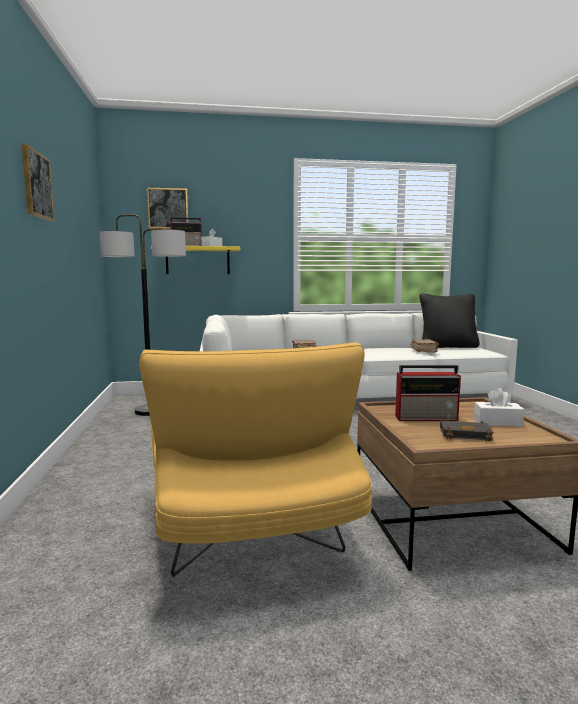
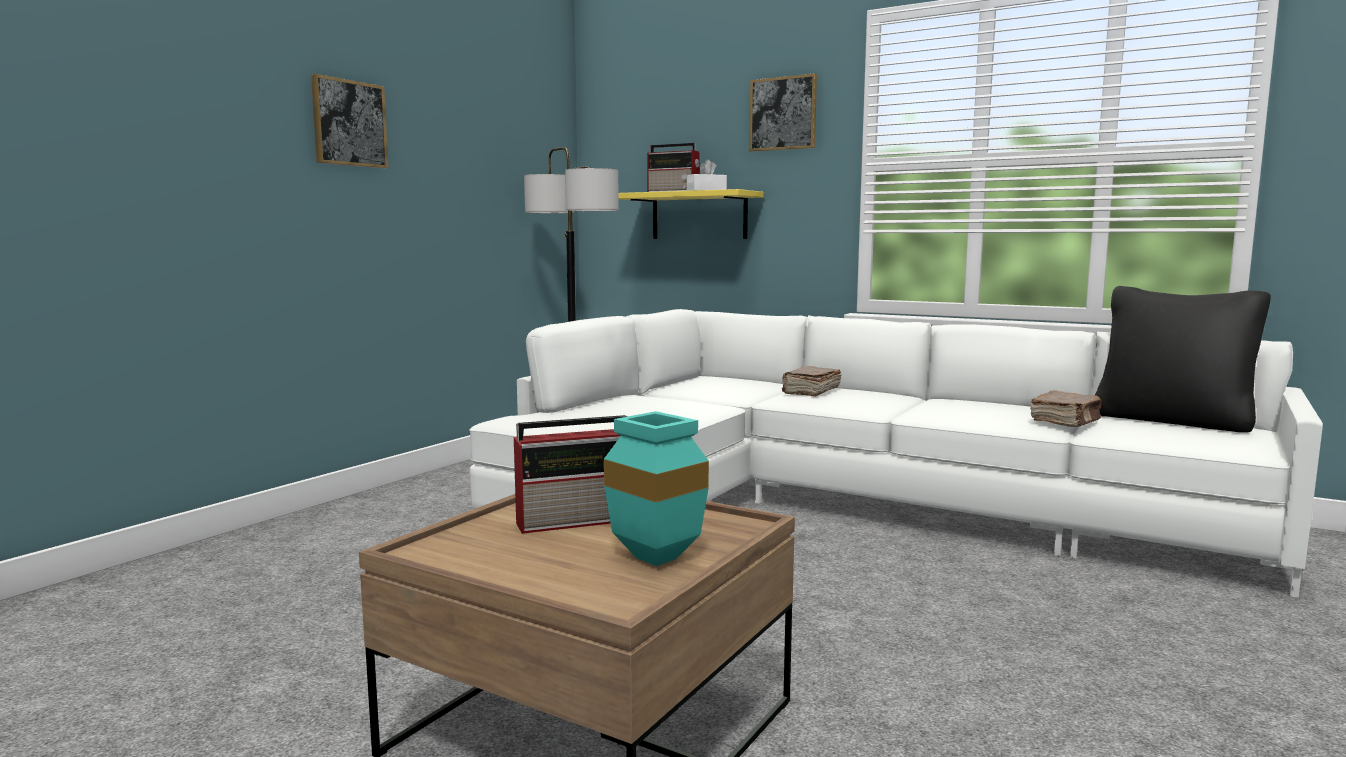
camera: 40 degrees right, 0 degrees up
yellow armchair [140,342,372,577] -> none
picture [147,188,188,229] -> picture moved to [749,73,817,152]
radio [395,365,461,421] -> radio turned 60 degrees counterclockwise [514,415,628,534]
black book [440,418,494,441] -> none
white tissue box [474,388,524,427] -> turquoise vase [604,411,709,566]

